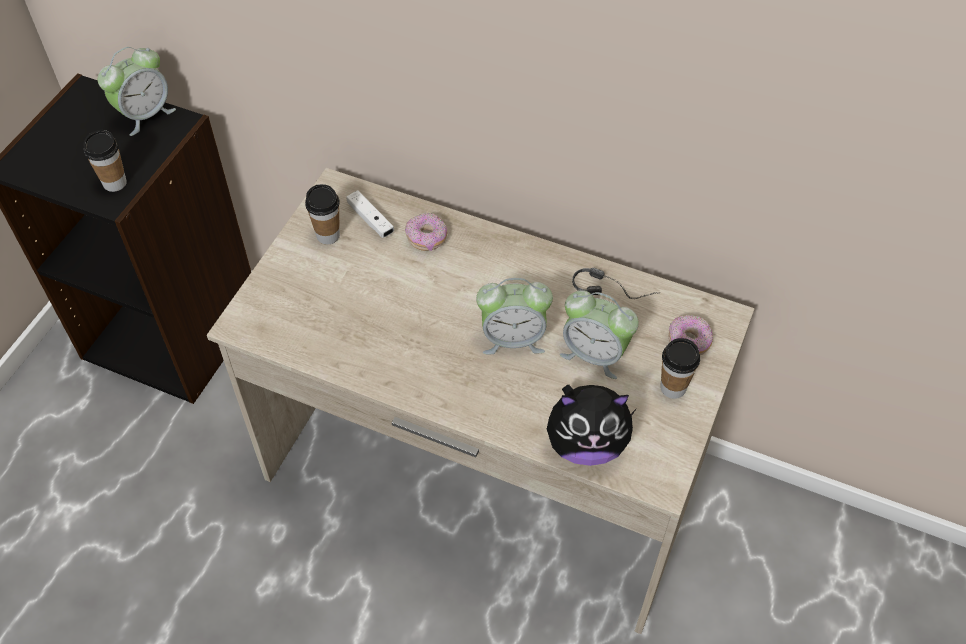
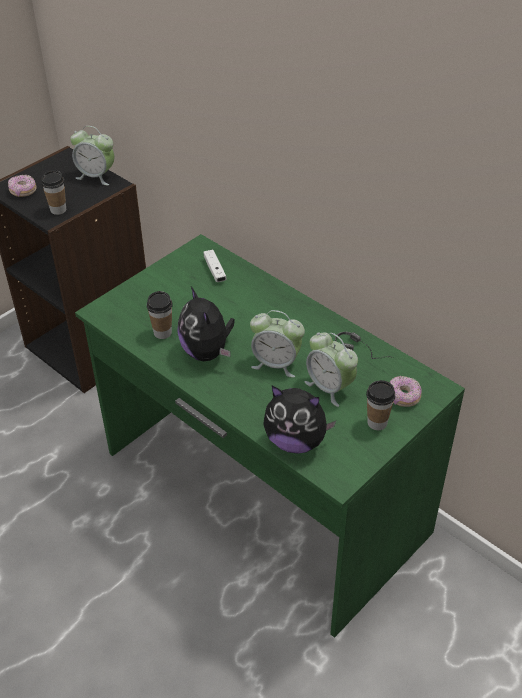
camera: 20 degrees right, 10 degrees down
alarm clock [98,47,176,136] -> alarm clock turned 45 degrees clockwise [70,126,115,185]
beige desk [207,168,755,634] -> green desk [75,234,465,638]
cup [305,184,340,244] -> cup moved to [147,291,173,339]
donut [405,213,447,251] -> donut moved to [8,175,37,197]
none -> plush toy [177,286,235,361]

